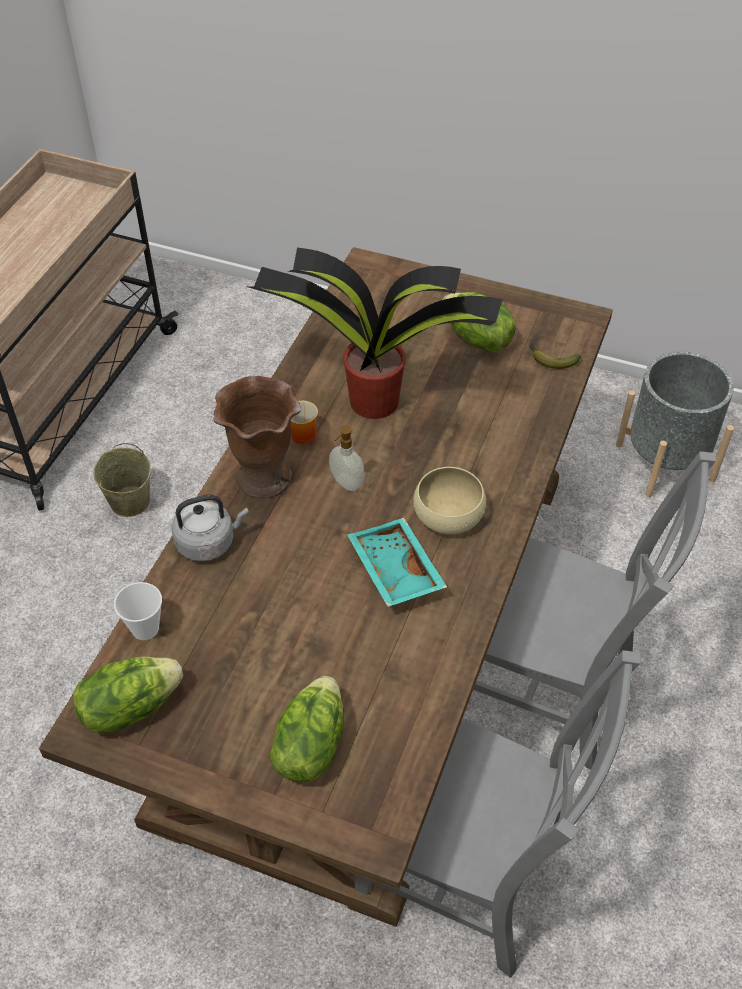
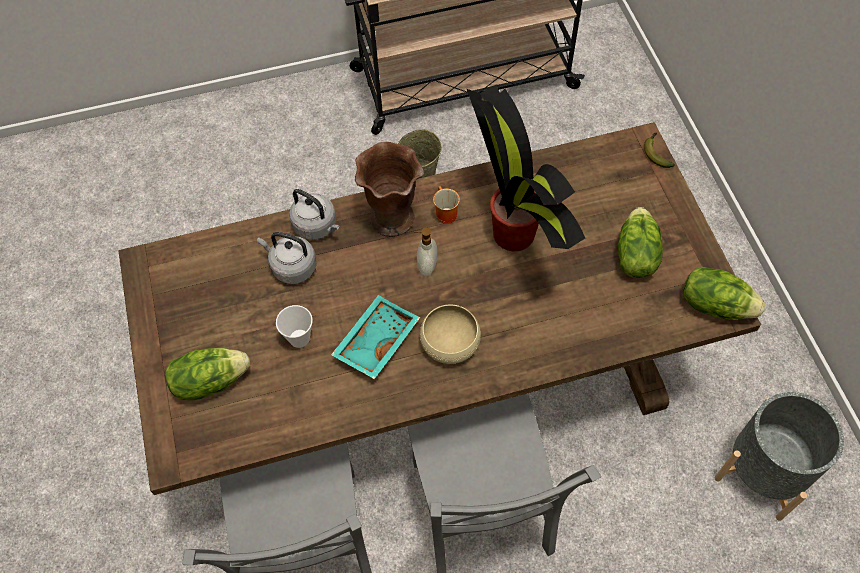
camera: 55 degrees right, 10 degrees up
lettuce [73,657,183,734] -> lettuce moved to [684,267,765,320]
cup [114,582,162,640] -> cup moved to [276,305,313,348]
banana [529,343,581,369] -> banana moved to [644,133,674,168]
none -> grey kettle [257,232,317,284]

